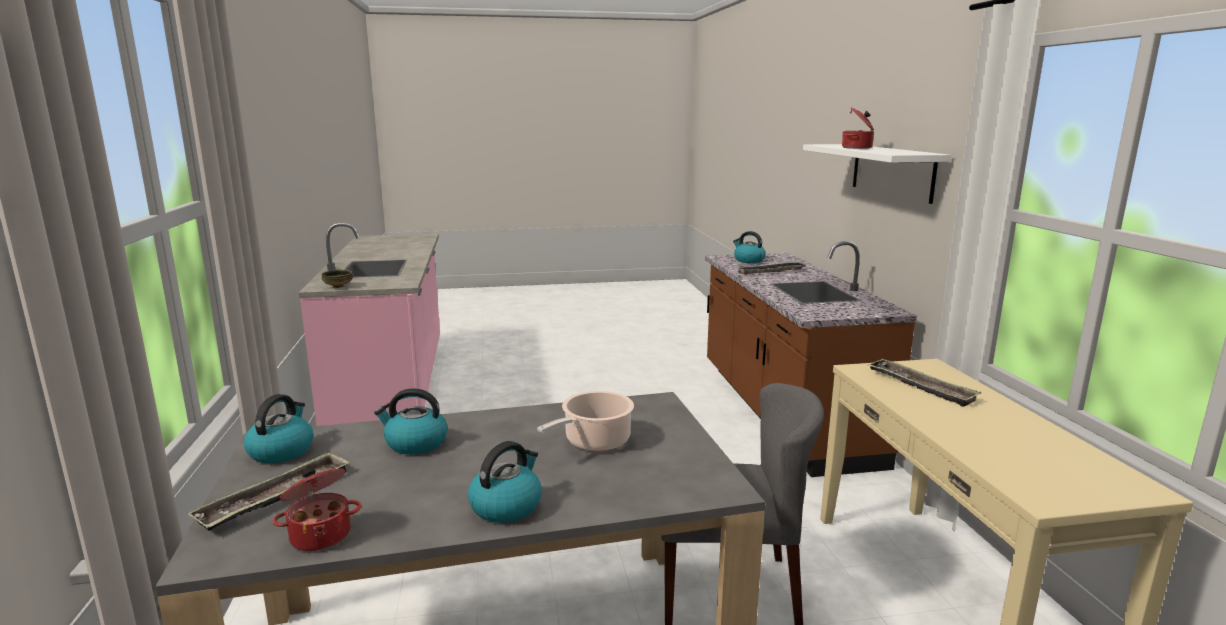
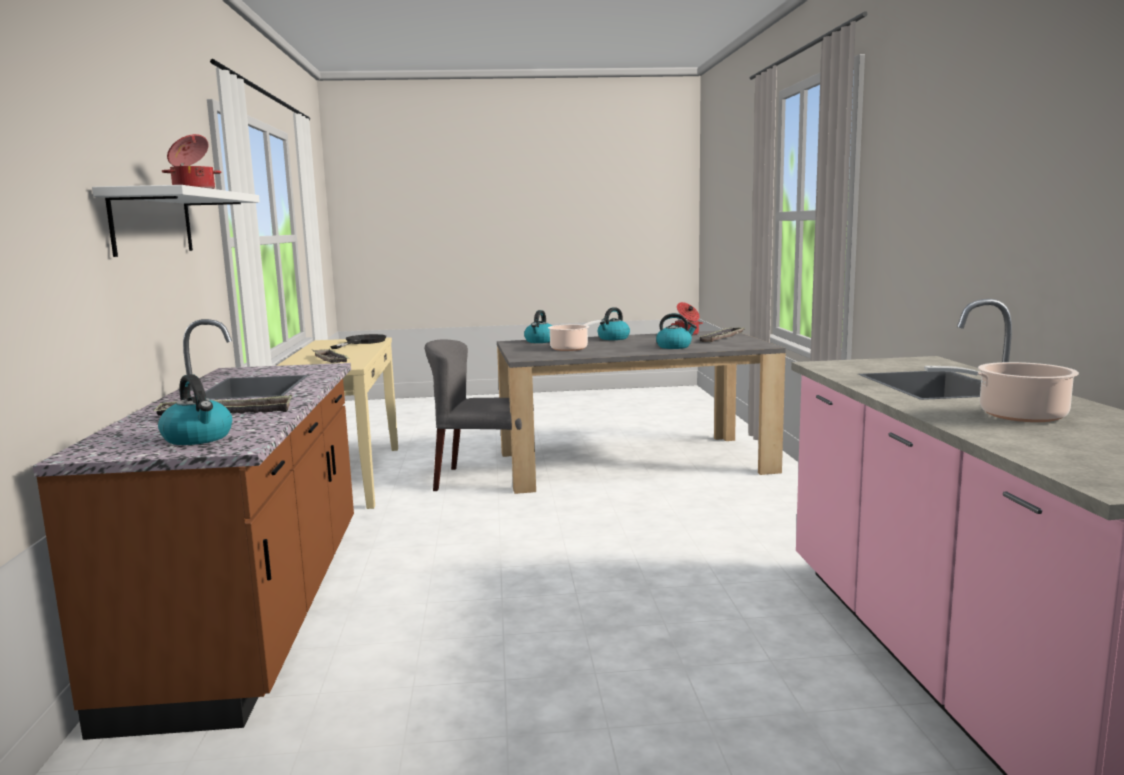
camera: 175 degrees left, 5 degrees down
kettle [244,394,313,464] -> kettle moved to [524,310,552,343]
bowl [322,270,353,288] -> none
none -> black frying pan [330,334,386,349]
none -> cooking pot [924,362,1079,422]

